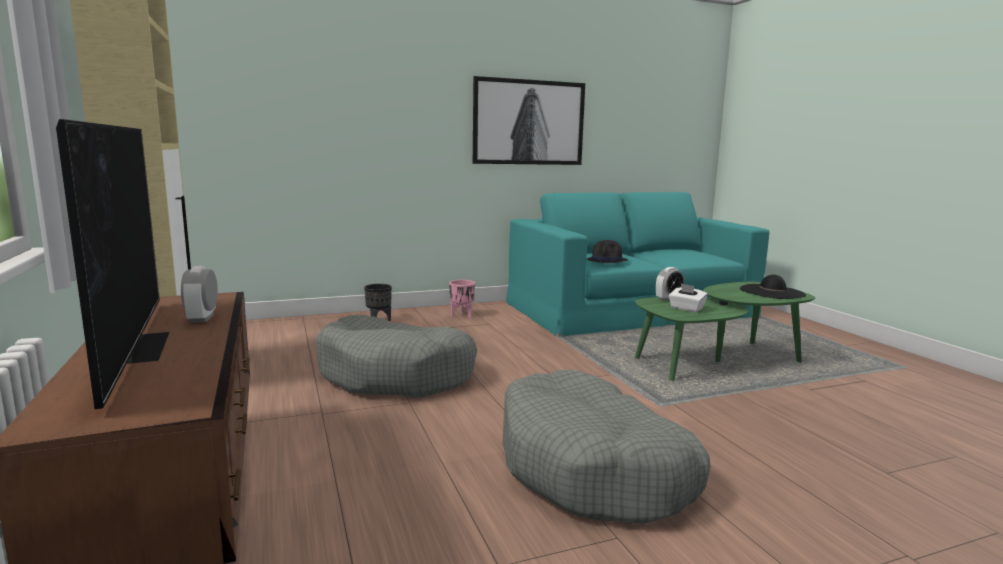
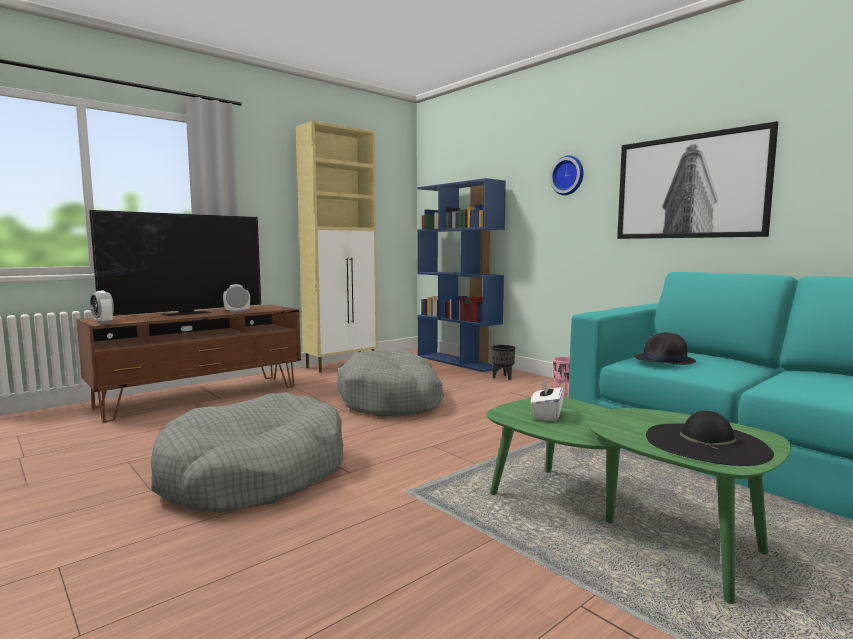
camera: 70 degrees right, 5 degrees down
alarm clock [656,267,684,301] -> alarm clock moved to [90,291,114,324]
none -> blue bookcase [417,178,506,372]
none -> wall clock [550,155,584,195]

